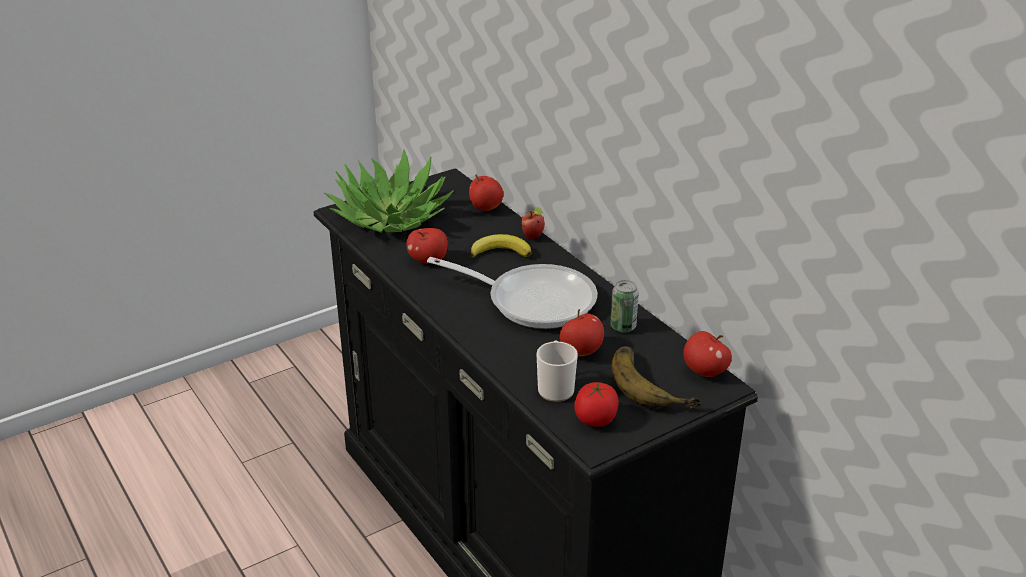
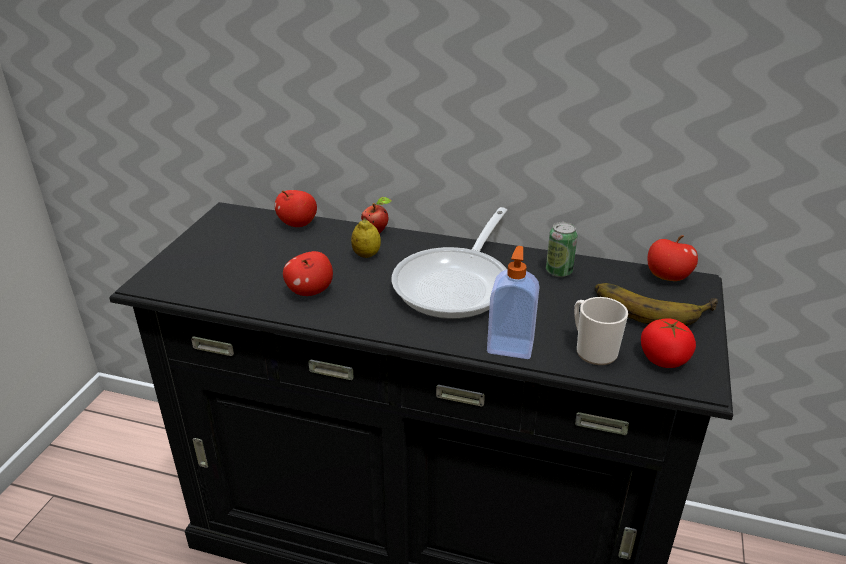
camera: 40 degrees left, 0 degrees up
potted plant [324,149,454,232] -> none
frying pan [427,257,597,329] -> frying pan turned 135 degrees clockwise [392,207,507,319]
banana [471,234,531,258] -> lemon [351,220,381,258]
apple [560,309,604,356] -> none
none -> soap dispenser [487,246,539,359]

